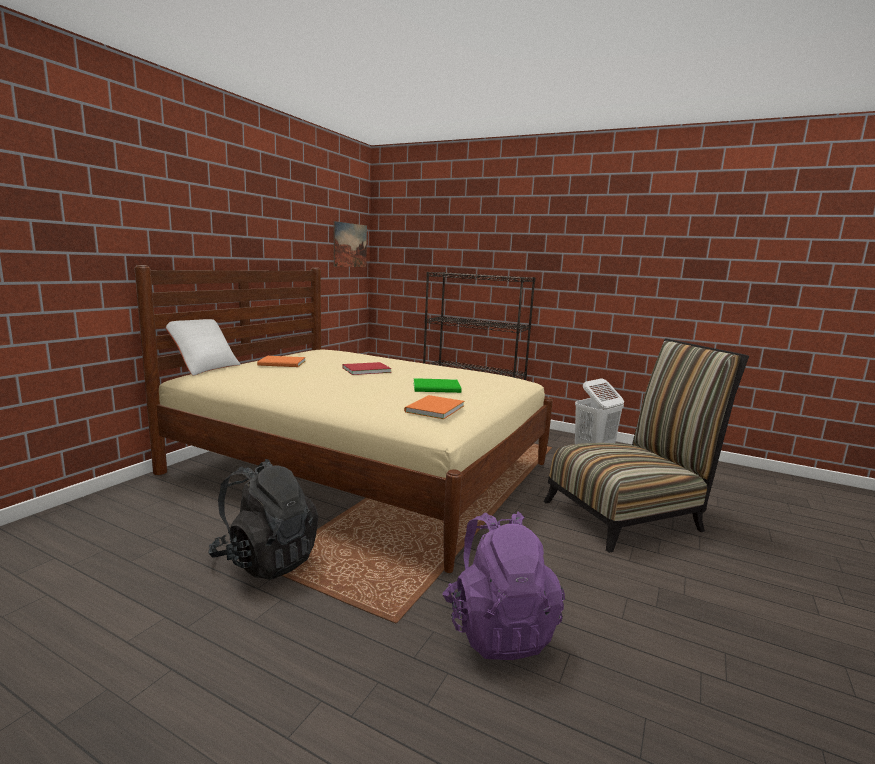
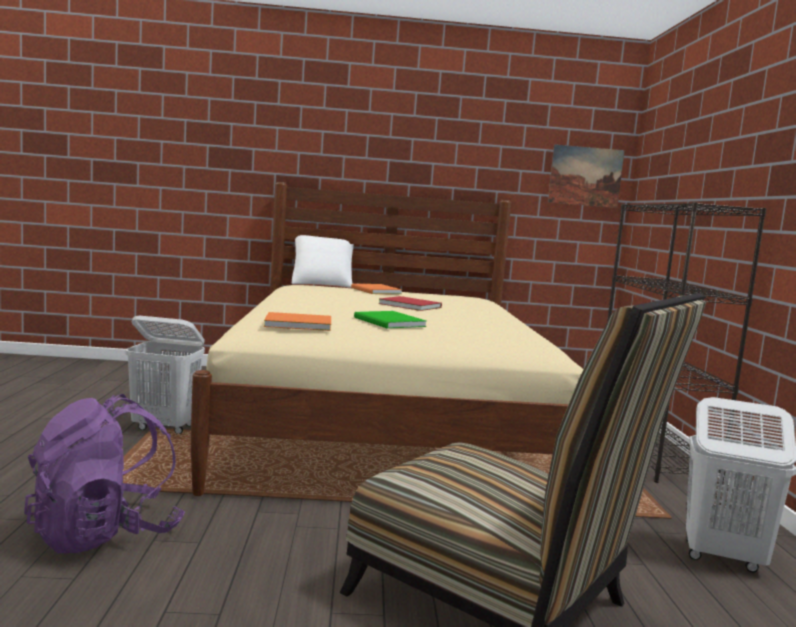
camera: 60 degrees right, 5 degrees down
black backpack [208,459,318,580] -> white laundry basket [125,315,205,434]

